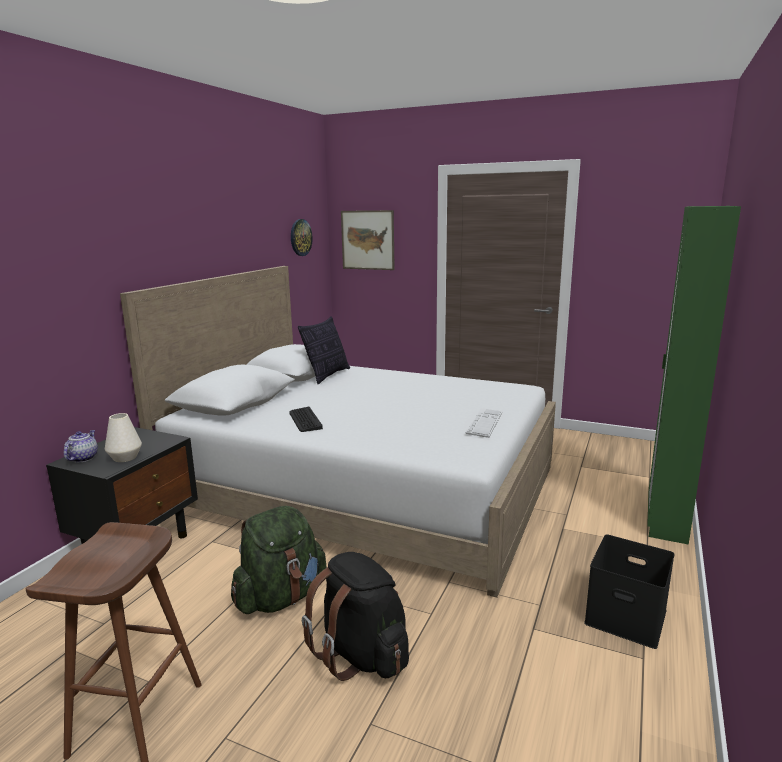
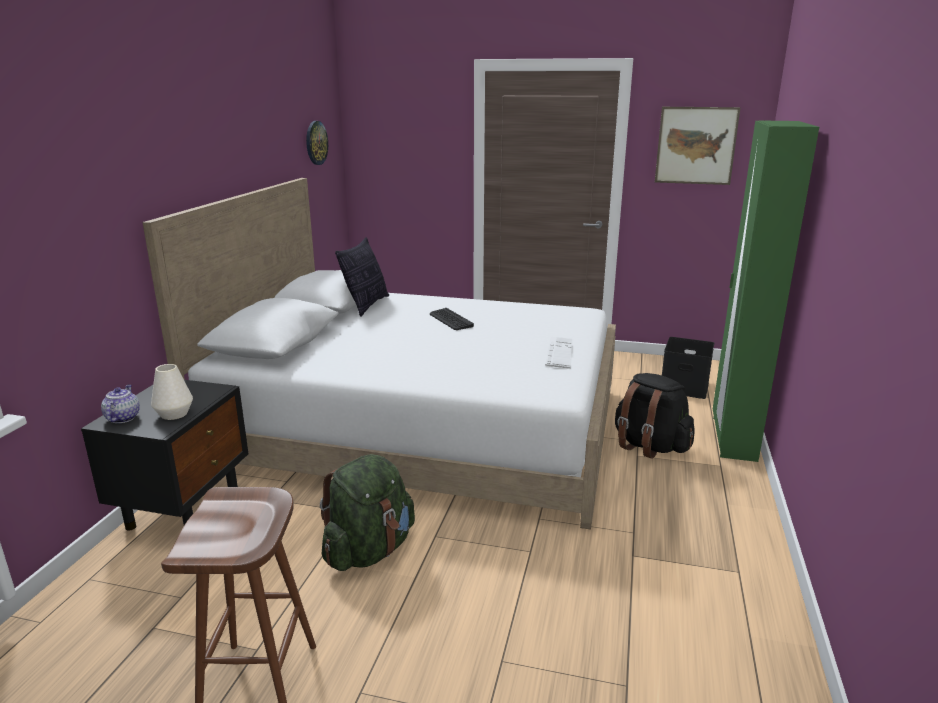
camera: 10 degrees left, 5 degrees up
keyboard [289,407,323,432] -> keyboard moved to [430,308,474,330]
black backpack [302,552,409,681] -> black backpack moved to [615,373,695,458]
picture [341,210,395,270] -> picture moved to [655,107,741,185]
black storage box [584,534,675,649] -> black storage box moved to [662,337,714,399]

